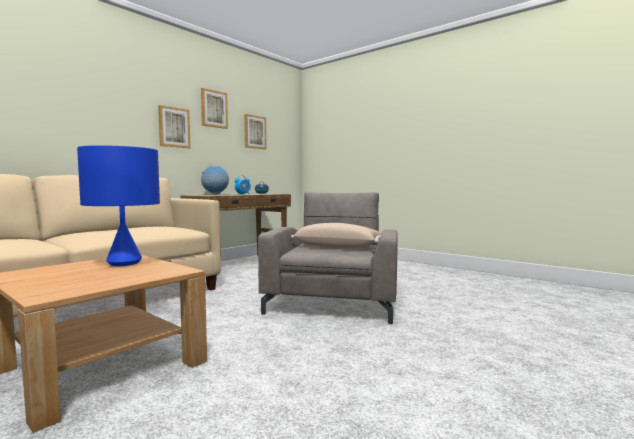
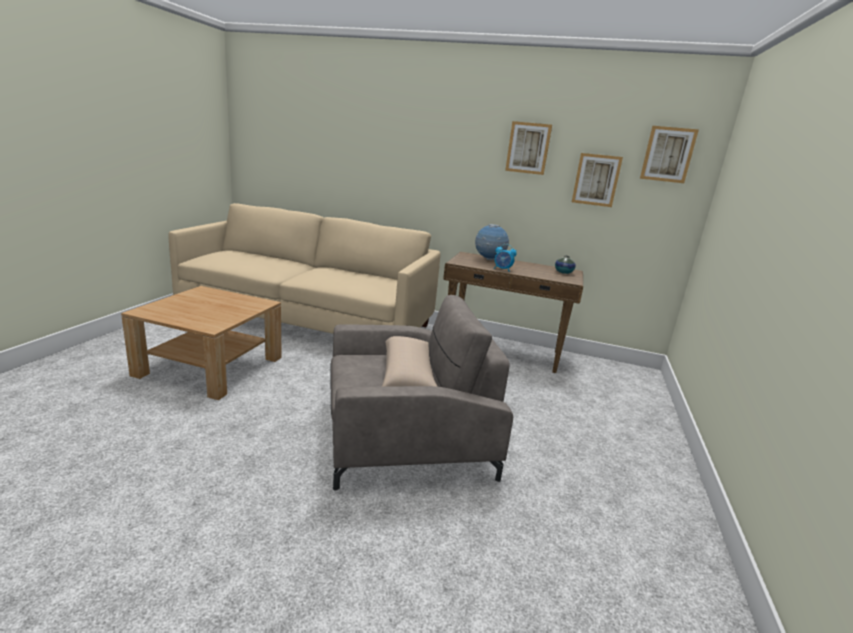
camera: 65 degrees right, 15 degrees up
blue table lamp [77,145,160,266] -> none
picture [158,105,191,148] -> picture moved to [640,126,699,183]

